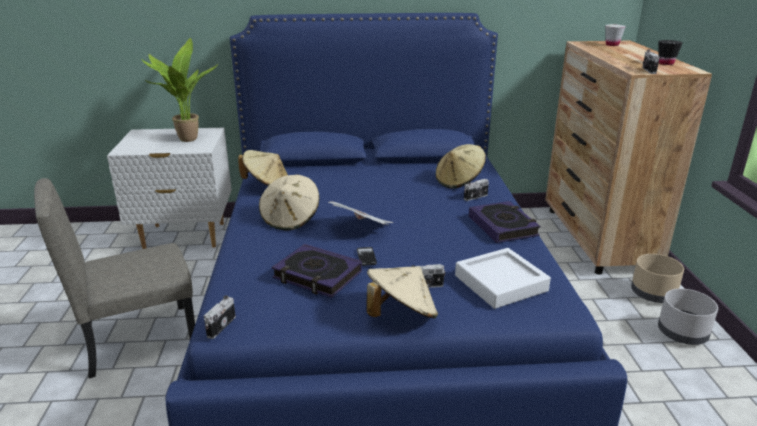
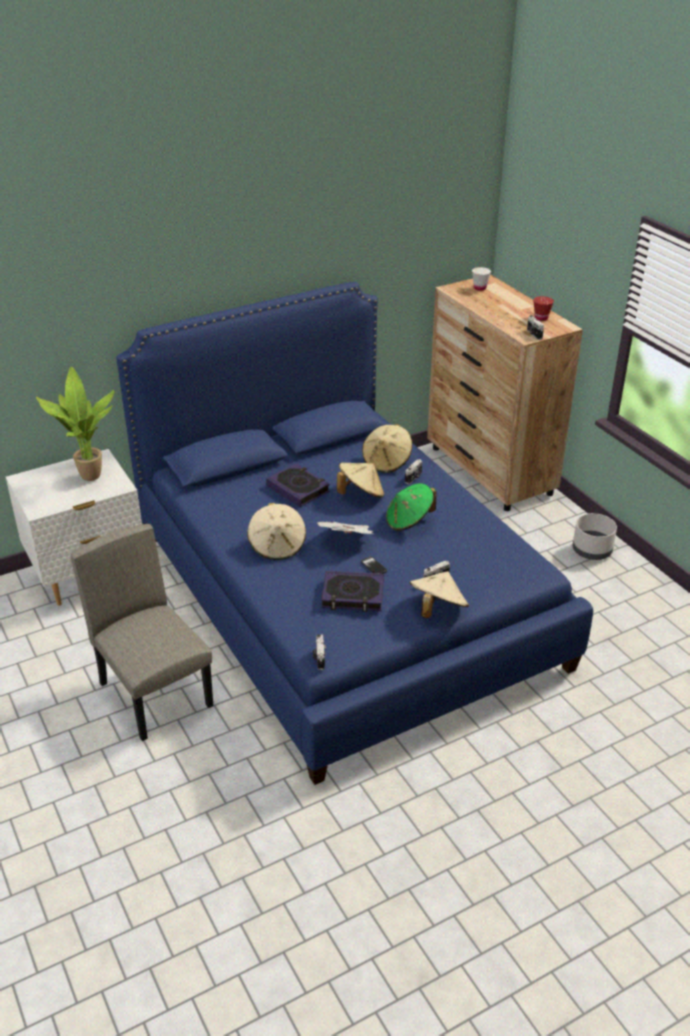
camera: 25 degrees left, 10 degrees up
beige chair [34,178,195,378] -> beige chair turned 105 degrees clockwise [71,524,213,741]
beige hat [238,150,288,186] -> beige hat moved to [337,463,384,498]
white tray [455,248,551,309] -> none
book [469,201,541,243] -> book moved to [266,464,330,507]
beige planter [631,254,684,303] -> none
black cup [658,40,683,65] -> red cup [533,296,554,321]
none -> green hat [386,483,436,531]

